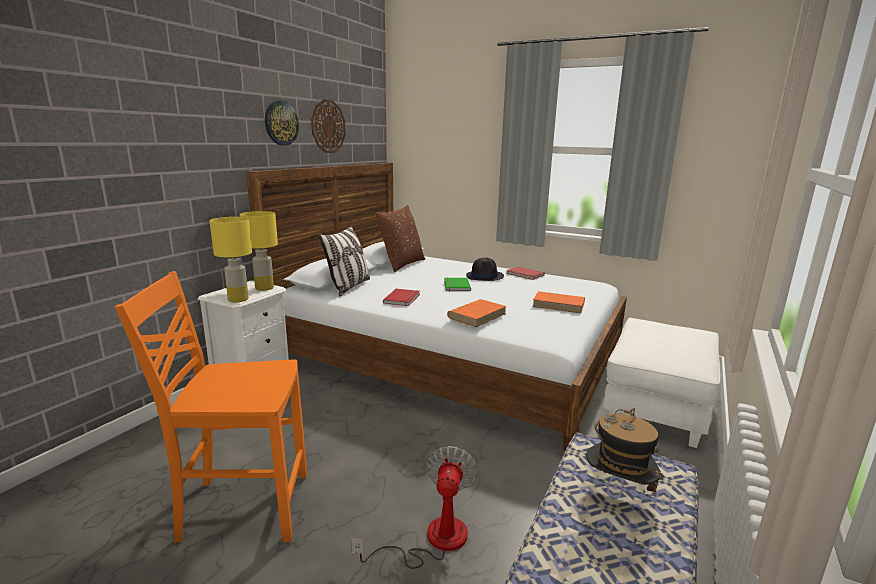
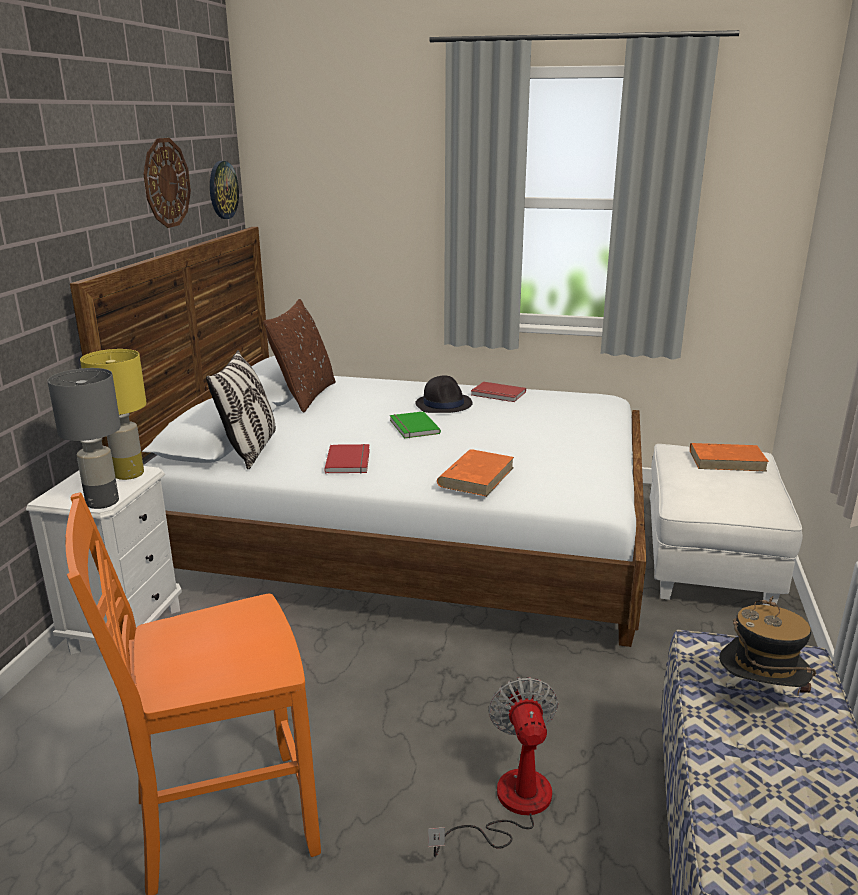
camera: 15 degrees left, 5 degrees up
yellow table lamp [209,217,252,303] -> grey table lamp [47,368,121,509]
wall clock [265,101,299,146] -> wall clock moved to [210,161,239,219]
orange book [532,291,585,313] -> orange book moved to [690,443,769,472]

